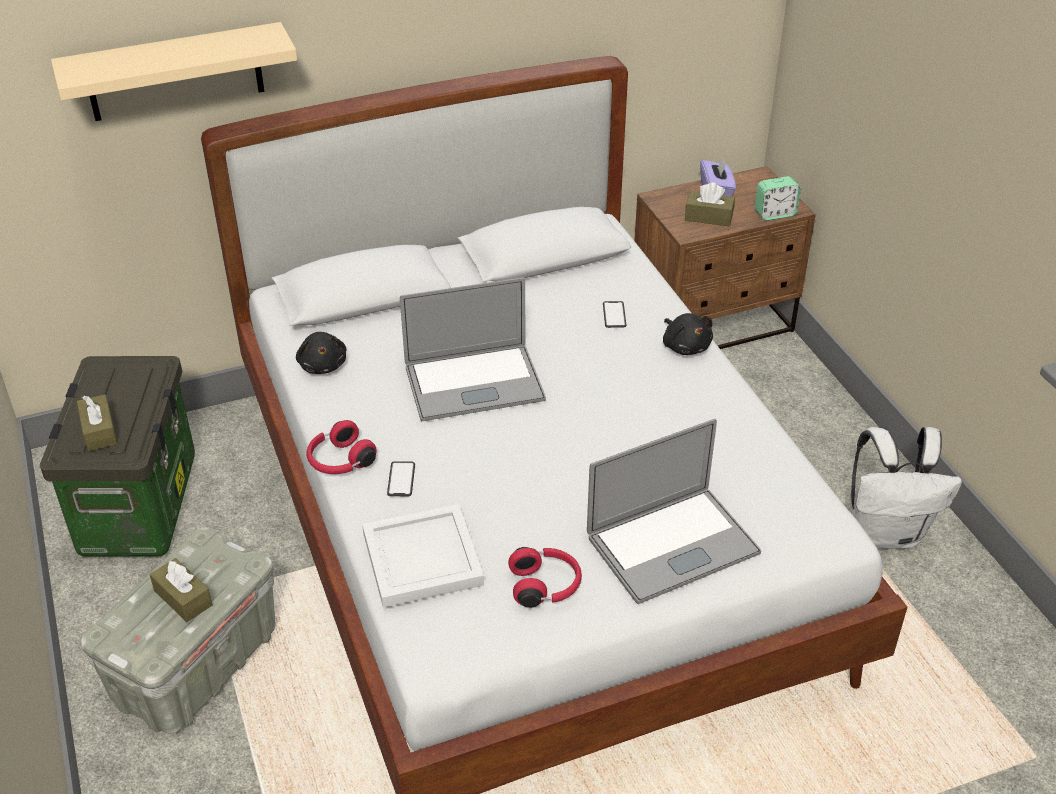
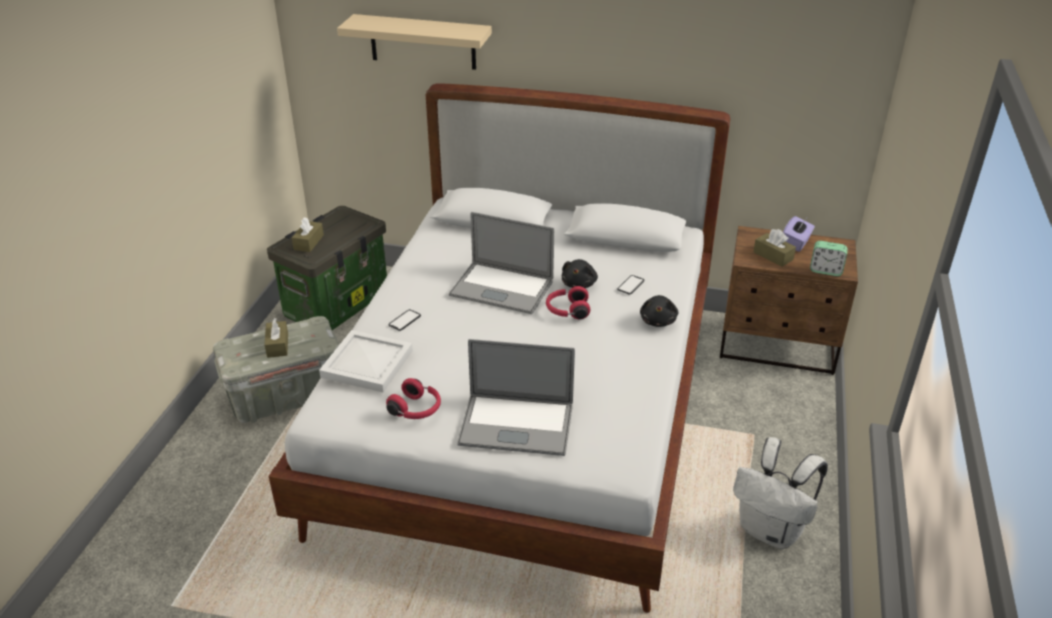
camera: 35 degrees right, 5 degrees down
black plush toy [296,332,346,374] -> black plush toy moved to [562,259,598,288]
red headphones [306,420,377,474] -> red headphones moved to [546,286,590,319]

